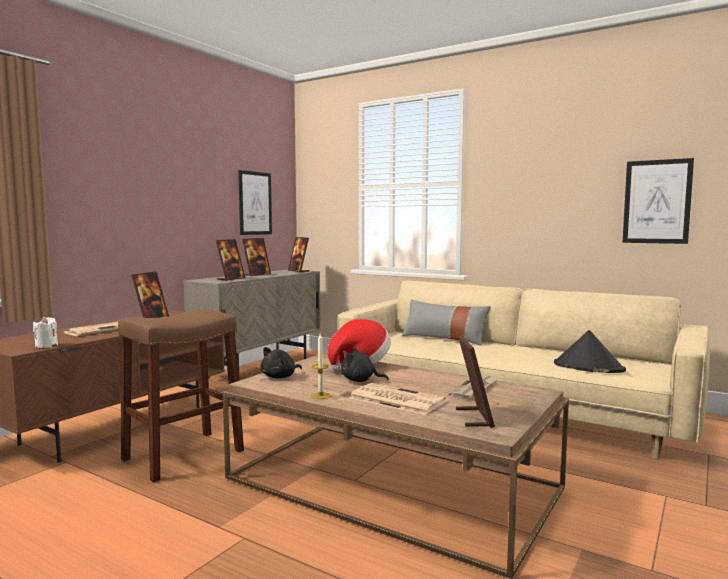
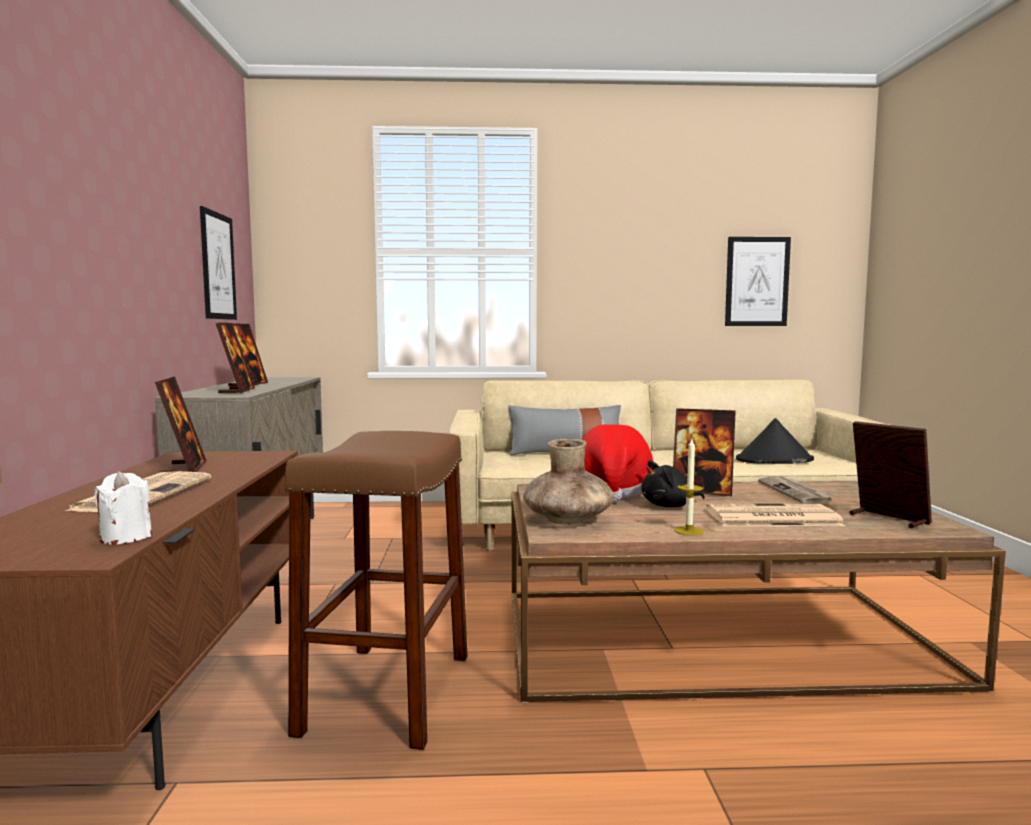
camera: 35 degrees left, 0 degrees up
black plush toy [261,347,302,378] -> brown vase [523,439,614,524]
picture frame [288,237,309,272] -> picture frame moved to [673,408,736,496]

